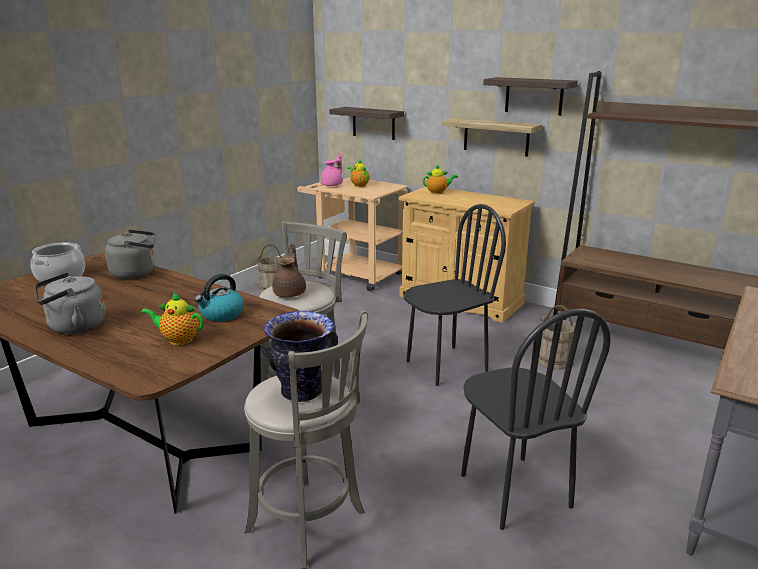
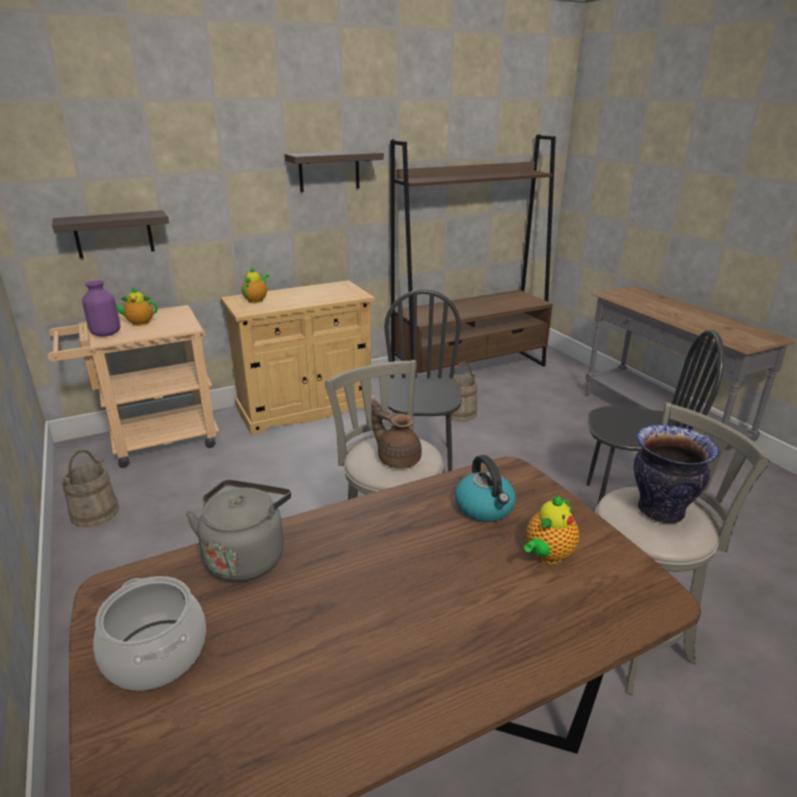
camera: 60 degrees left, 5 degrees up
grey kettle [35,273,105,334] -> none
pink teapot [321,153,343,186] -> purple vase [82,280,120,337]
shelf [442,118,543,157] -> none

